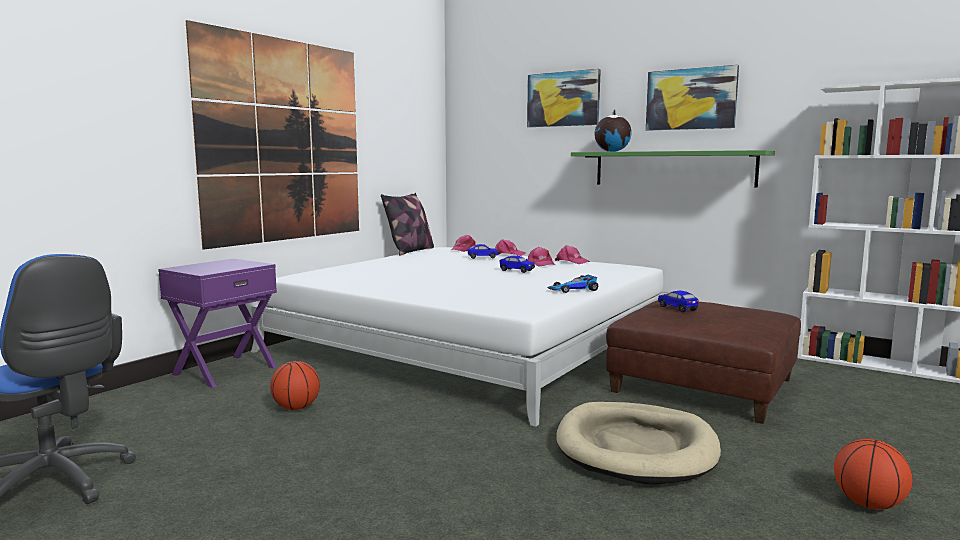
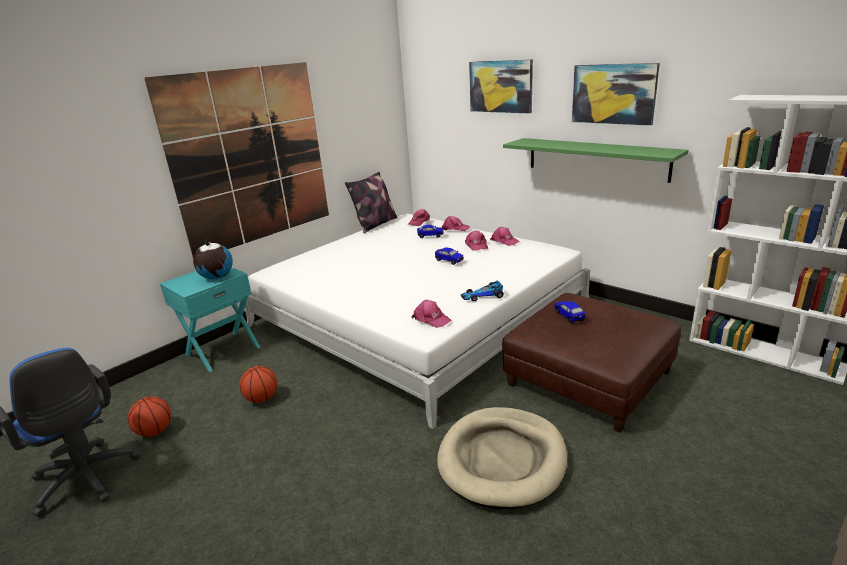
camera: 10 degrees right, 15 degrees up
purple nightstand [158,259,277,388] -> turquoise nightstand [160,267,260,372]
globe [594,109,632,152] -> globe moved to [193,240,233,279]
basketball [834,439,913,510] -> basketball moved to [128,397,171,437]
none -> pink cap [411,300,452,328]

